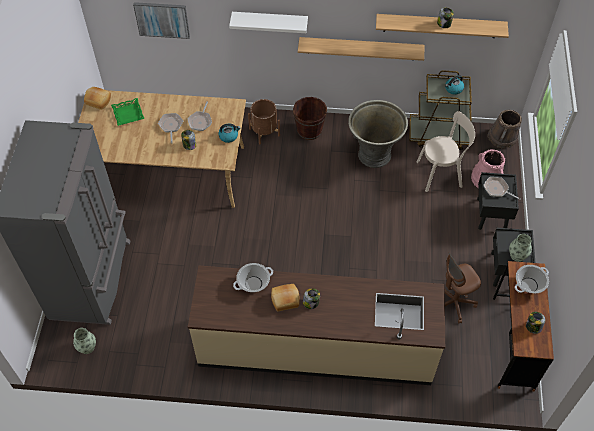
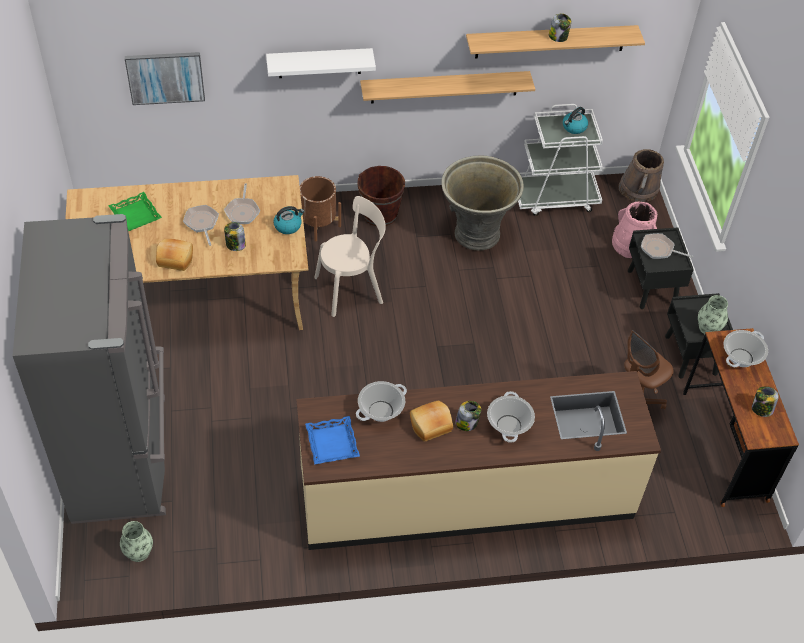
camera: 15 degrees left, 5 degrees down
bread [84,87,111,110] -> bread moved to [156,239,193,271]
brown cart [409,71,472,150] -> white cart [518,104,603,216]
beige chair [417,111,475,192] -> beige chair moved to [314,196,386,317]
none -> blue tray [305,416,360,465]
none -> cooking pot [487,391,535,443]

